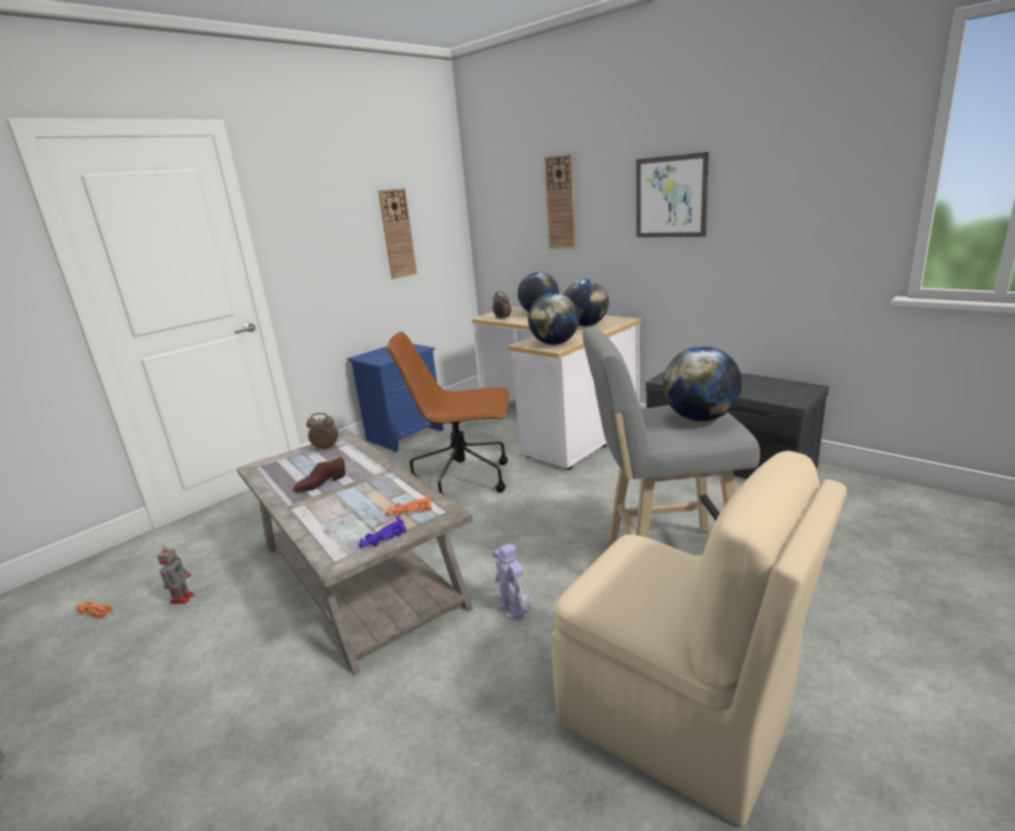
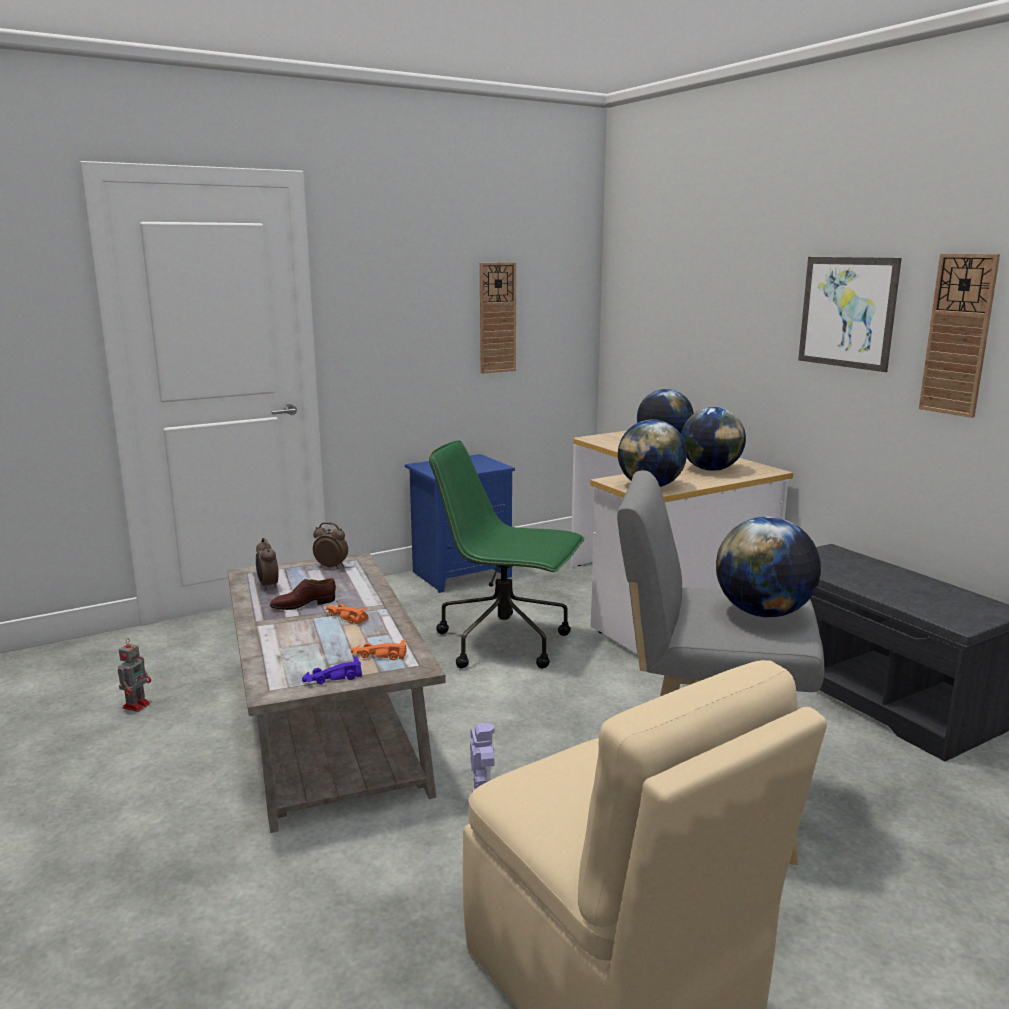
camera: 15 degrees right, 5 degrees down
orange toy car [75,601,113,618] -> orange toy car moved to [325,604,368,624]
brown office chair [387,331,509,495] -> green office chair [429,440,584,668]
alarm clock [492,291,511,320] -> alarm clock moved to [256,538,279,590]
wall clock [544,154,576,248] -> wall clock moved to [919,254,1000,418]

